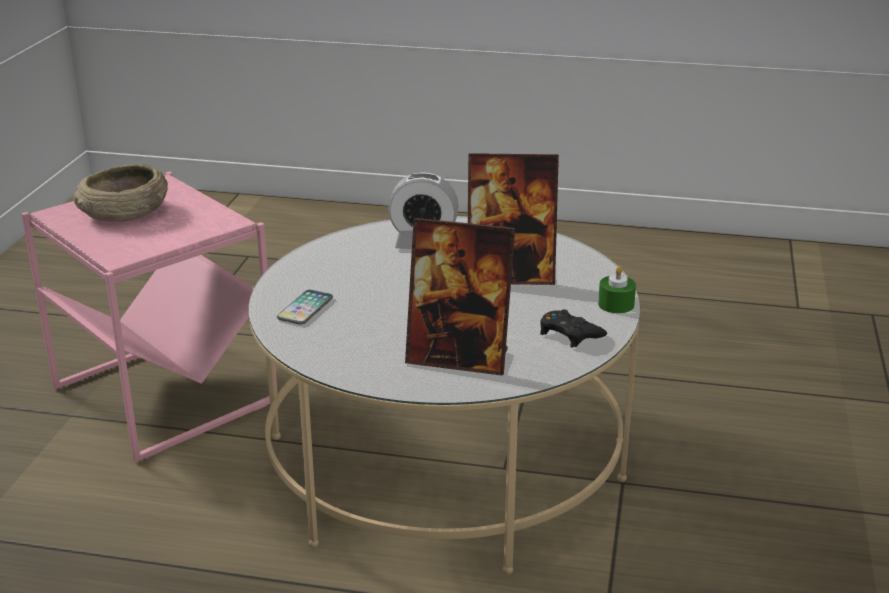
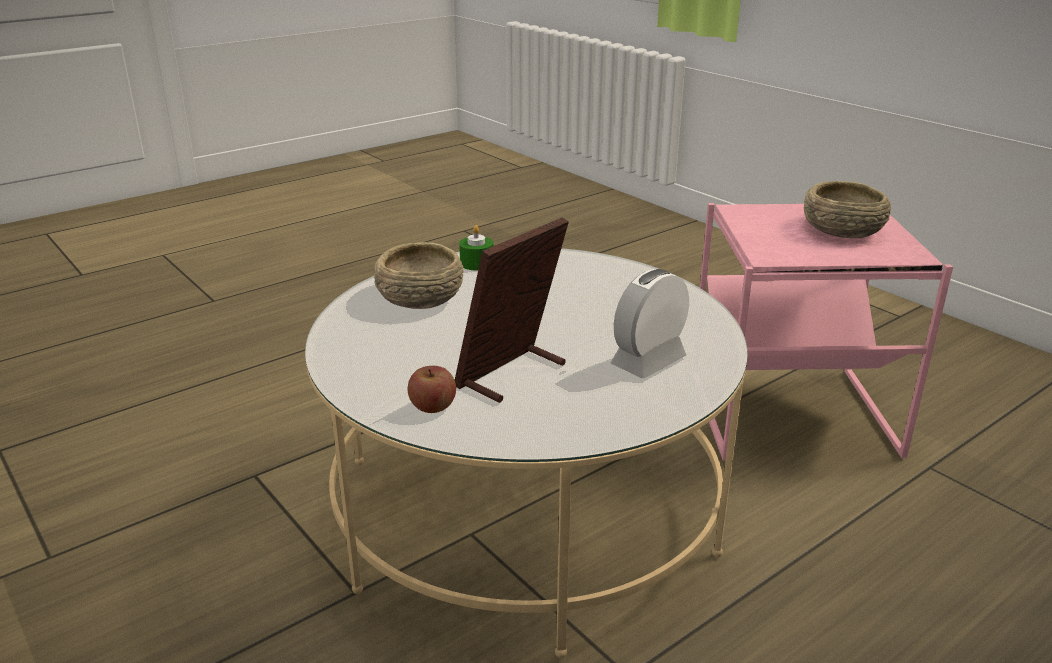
camera: 130 degrees right, 0 degrees up
phone [277,290,333,325] -> none
picture frame [405,218,515,376] -> beige bowl [374,242,463,309]
black game controller [540,309,607,348] -> none
green candle [598,266,636,313] -> green candle moved to [459,225,494,270]
none -> apple [408,366,456,413]

